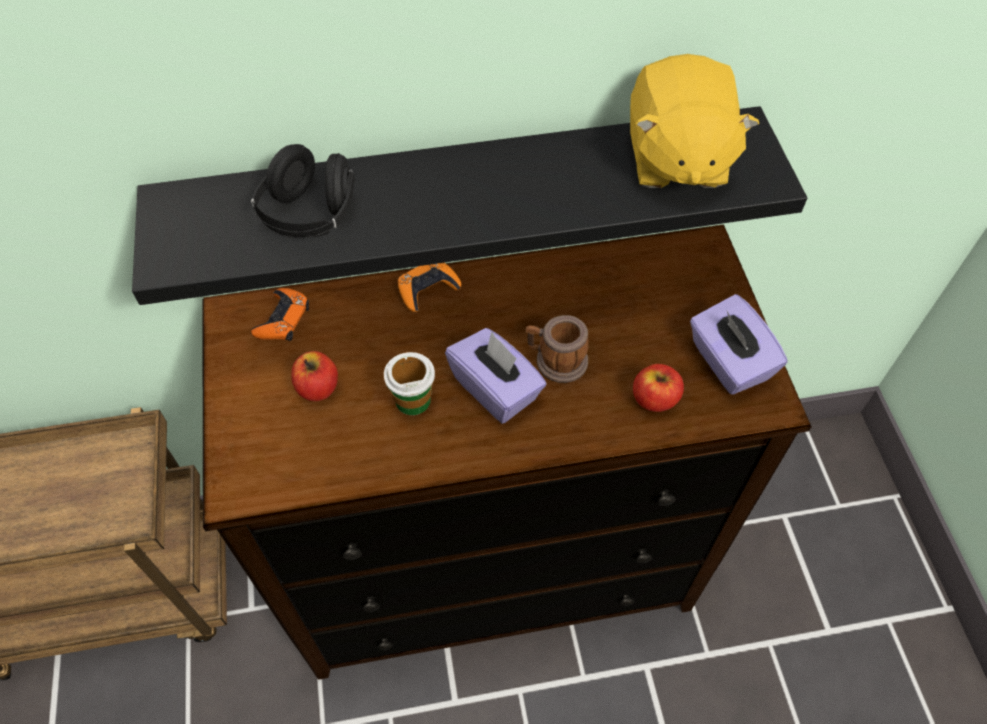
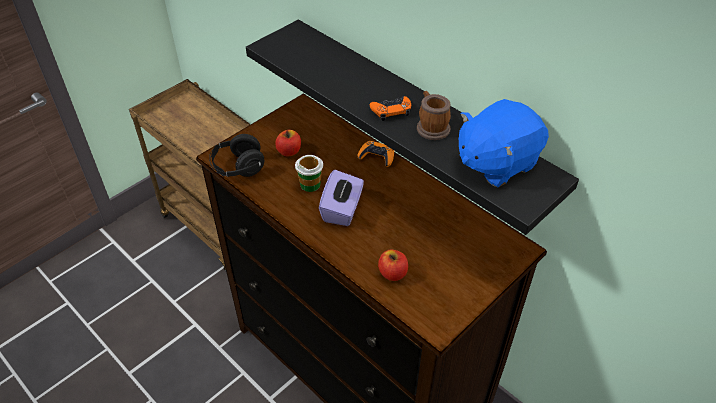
camera: 55 degrees right, 10 degrees down
black headphones [251,144,355,238] -> black headphones moved to [209,134,264,177]
orange game controller [251,288,309,341] -> orange game controller moved to [370,96,411,121]
mug [525,315,589,383] -> mug moved to [417,91,451,140]
yellow plush toy [630,54,759,188] -> blue plush toy [459,99,549,187]
purple tissue box [690,294,788,394] -> none

